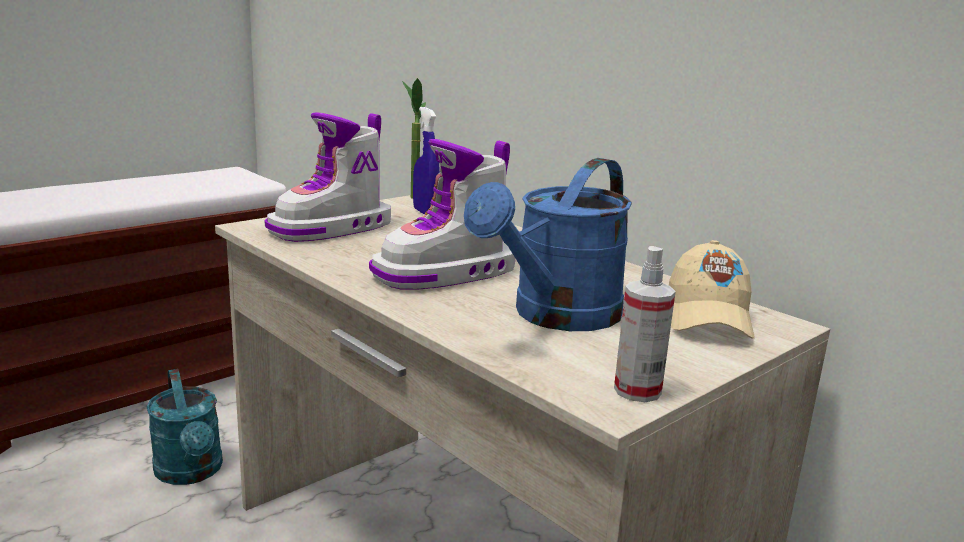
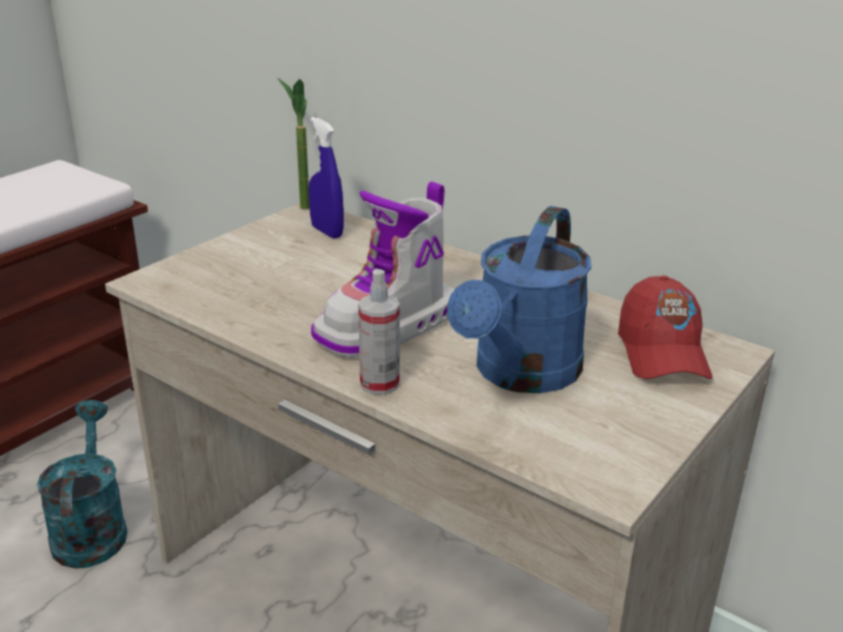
camera: 10 degrees left, 10 degrees up
turquoise watering can [146,369,223,485] -> turquoise watering can turned 150 degrees counterclockwise [37,400,128,568]
boot [264,112,391,242] -> none
spray bottle [614,246,676,402] -> spray bottle moved to [358,269,400,395]
beige cap [669,240,755,339] -> red cap [618,276,713,379]

